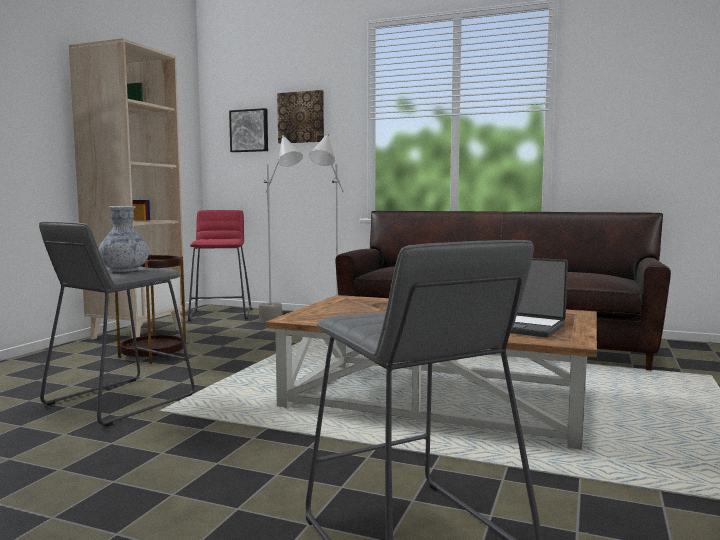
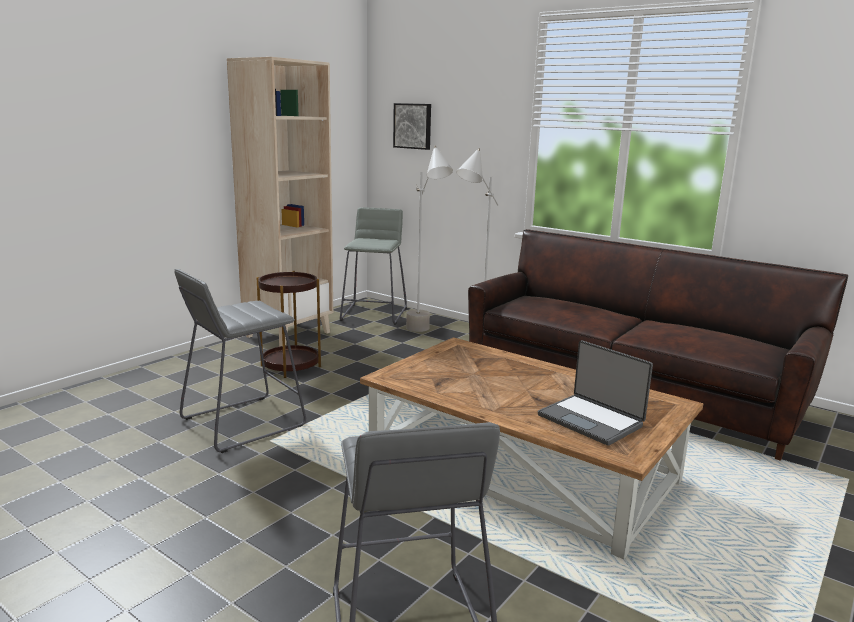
camera: 15 degrees right, 10 degrees up
vase [99,206,149,272] -> none
red stool [188,210,252,321] -> grey stool [340,208,407,325]
picture [277,90,324,143] -> none

